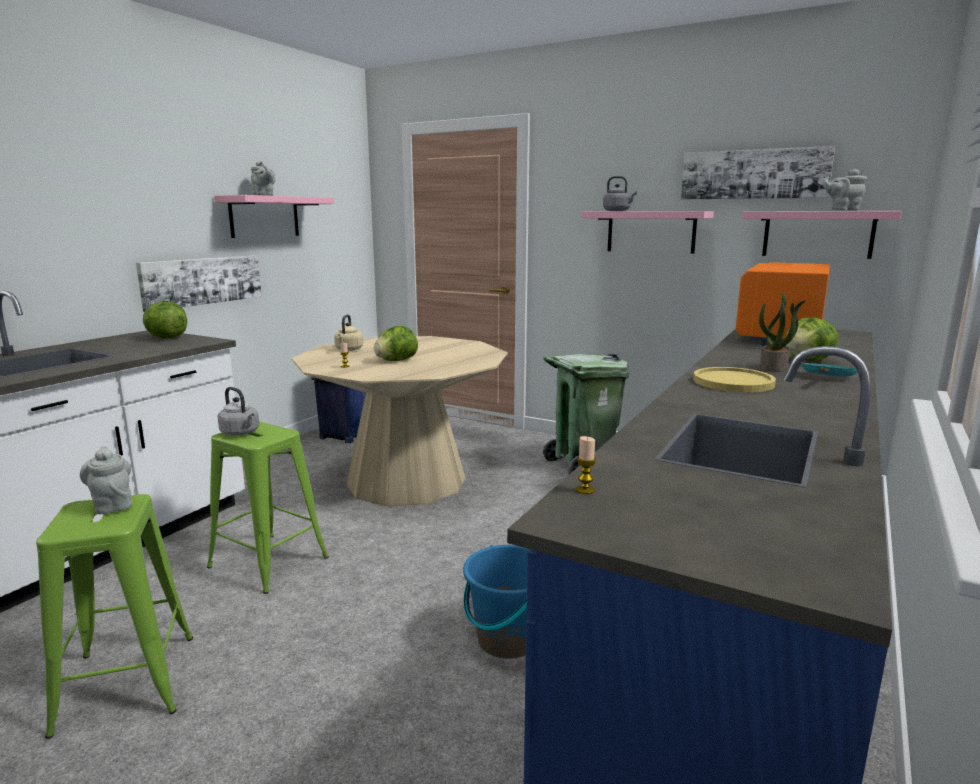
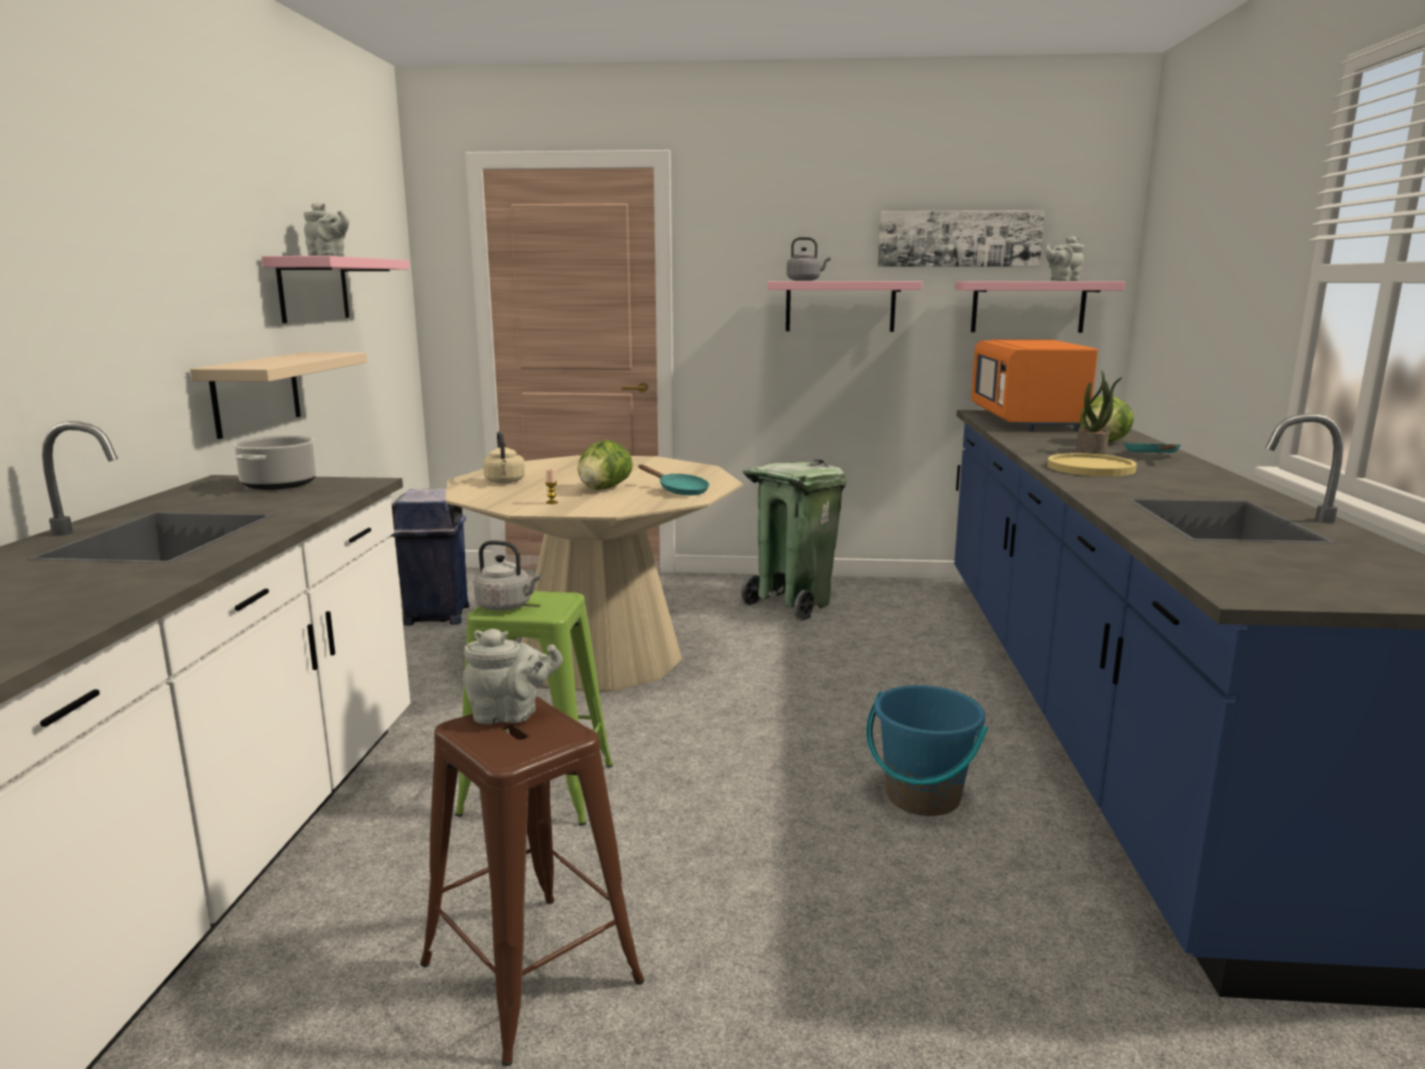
camera: 25 degrees left, 0 degrees up
green stool [36,494,193,739] -> brown stool [420,697,644,1066]
grey teapot [80,446,132,514] -> grey teapot turned 150 degrees clockwise [463,629,563,724]
picture [136,255,262,312] -> beige shelf [190,352,367,439]
lettuce [143,302,187,338] -> cooking pot [232,435,317,490]
candle [576,436,596,494] -> none
none -> turquoise frying pan [638,465,709,495]

